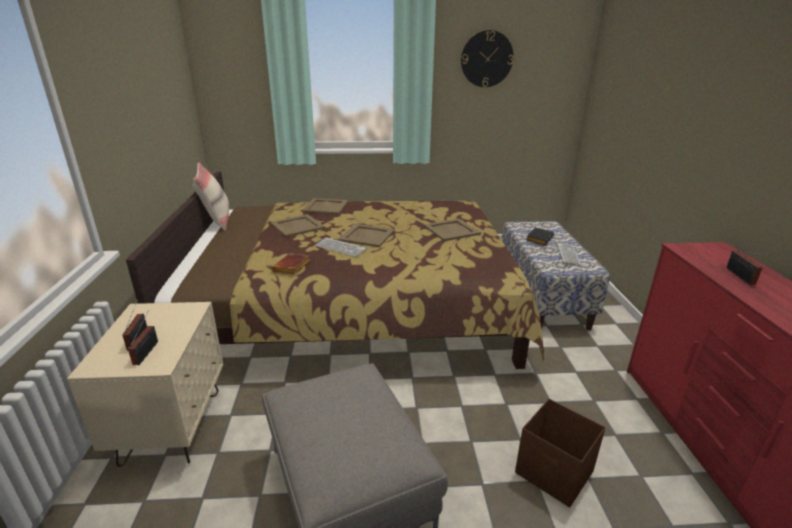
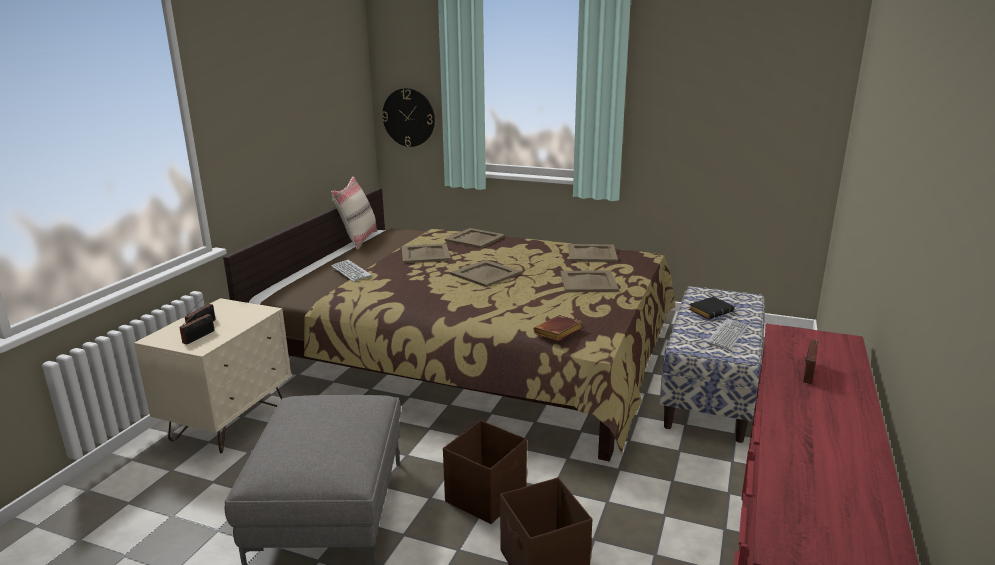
camera: 25 degrees right, 5 degrees down
brown book [271,253,310,275] -> brown book moved to [533,315,583,341]
keyboard [315,238,367,257] -> keyboard moved to [331,260,372,282]
wall clock [461,30,513,87] -> wall clock moved to [382,88,435,147]
none -> brown storage box [443,420,527,524]
none -> beige tray [568,244,618,262]

